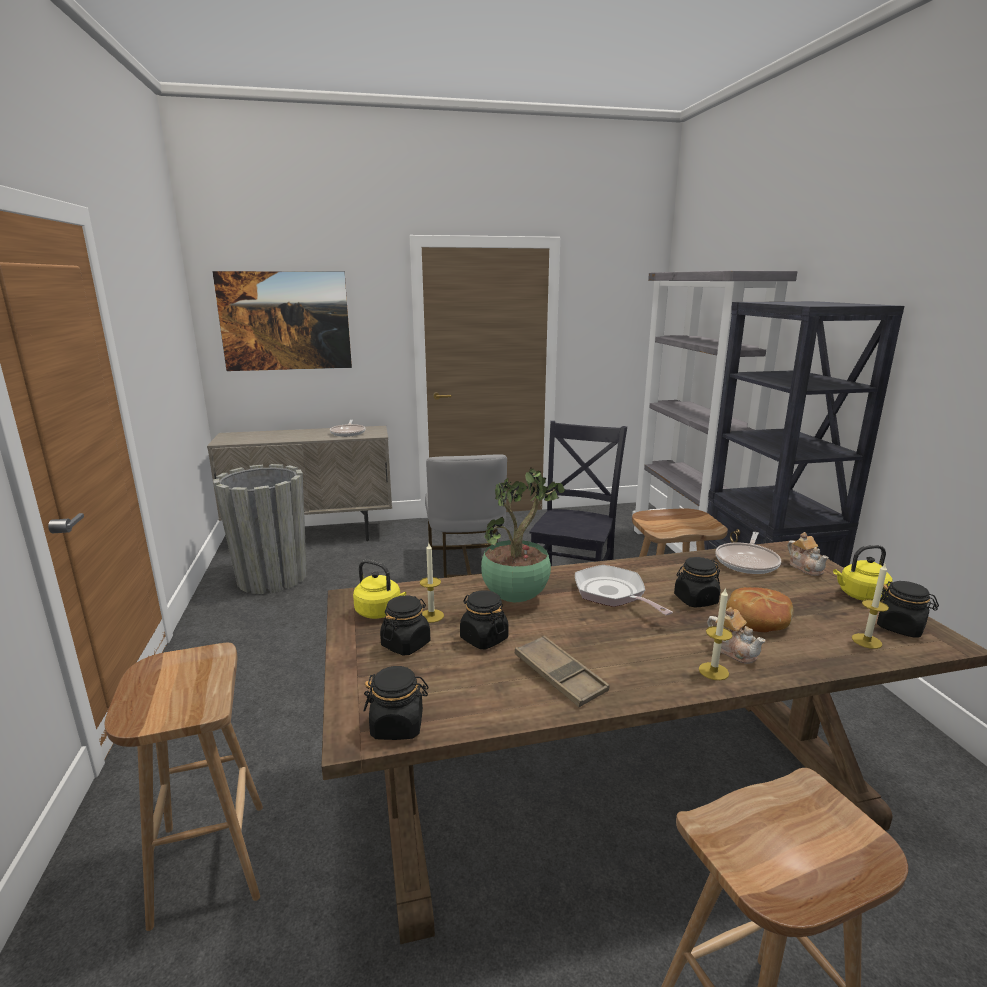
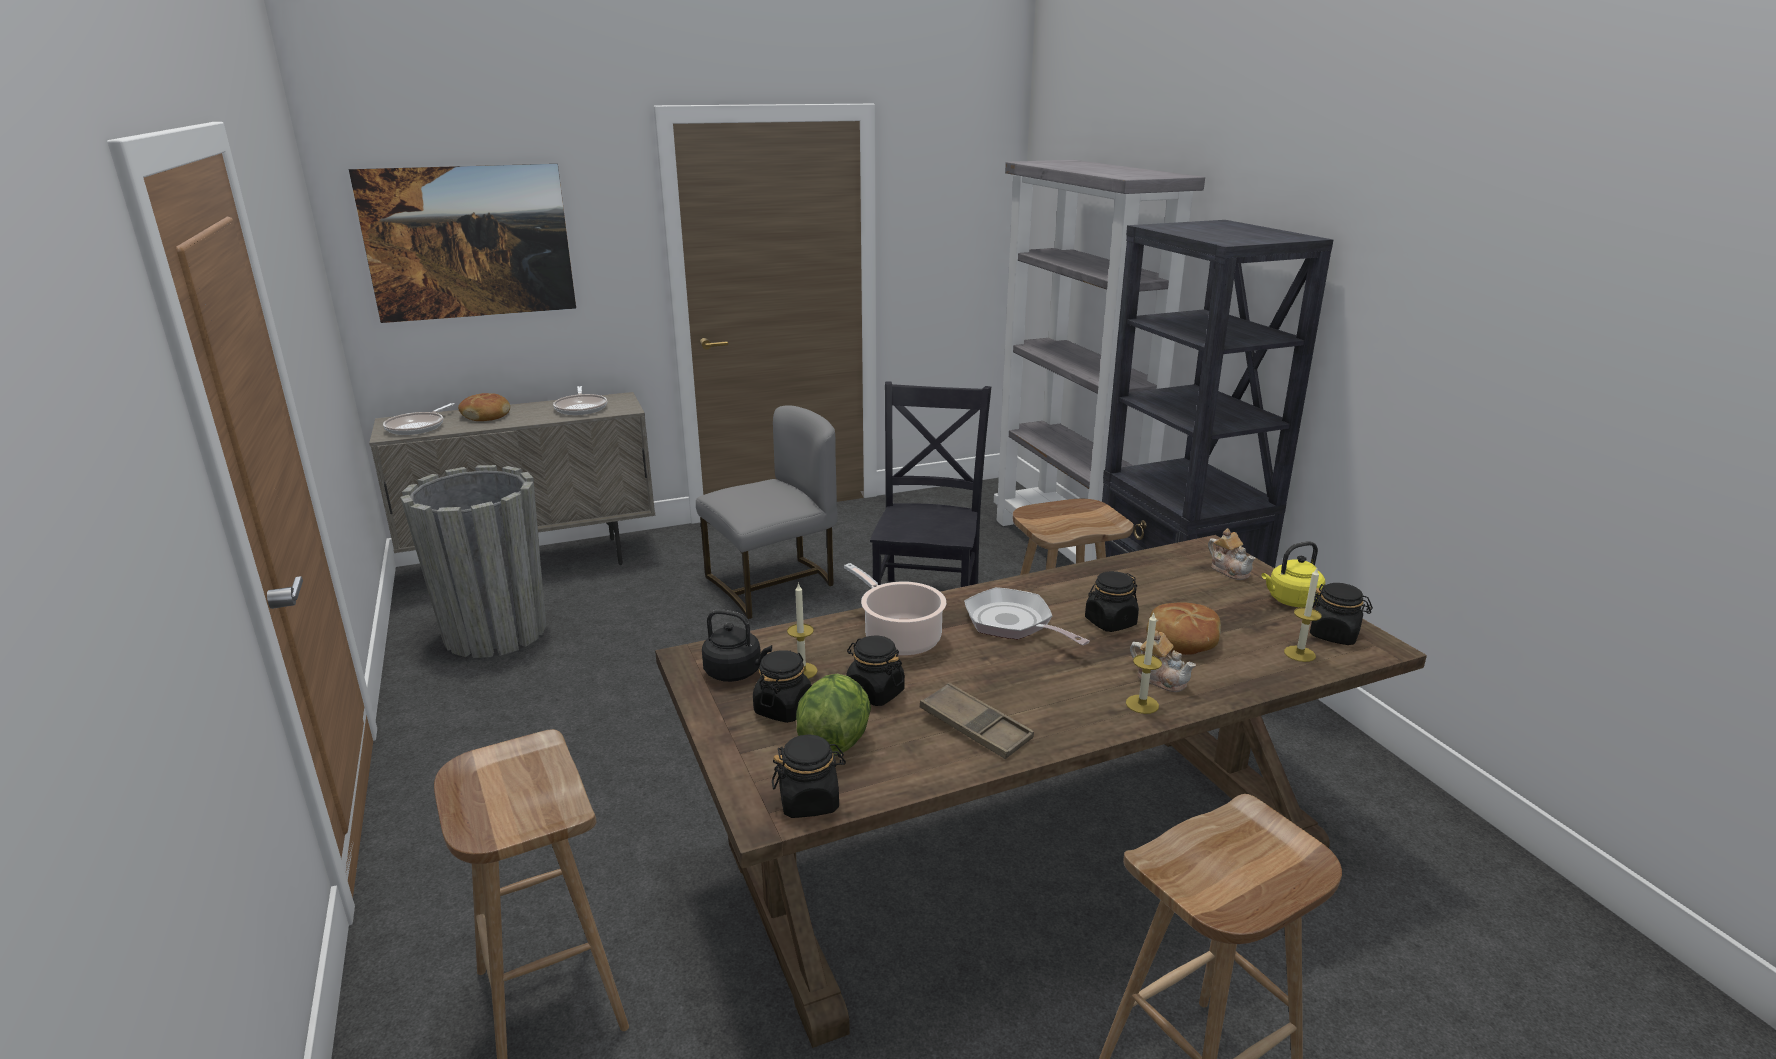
camera: 10 degrees left, 5 degrees up
yellow kettle [353,560,406,619] -> black kettle [702,609,772,682]
grey chair [425,455,507,578] -> grey chair turned 105 degrees counterclockwise [696,405,838,619]
potted plant [481,468,565,602] -> cooking pot [844,563,946,656]
frying pan [715,532,781,574] -> frying pan moved to [383,403,455,435]
none -> bread [458,393,510,421]
none -> lettuce [796,674,871,756]

